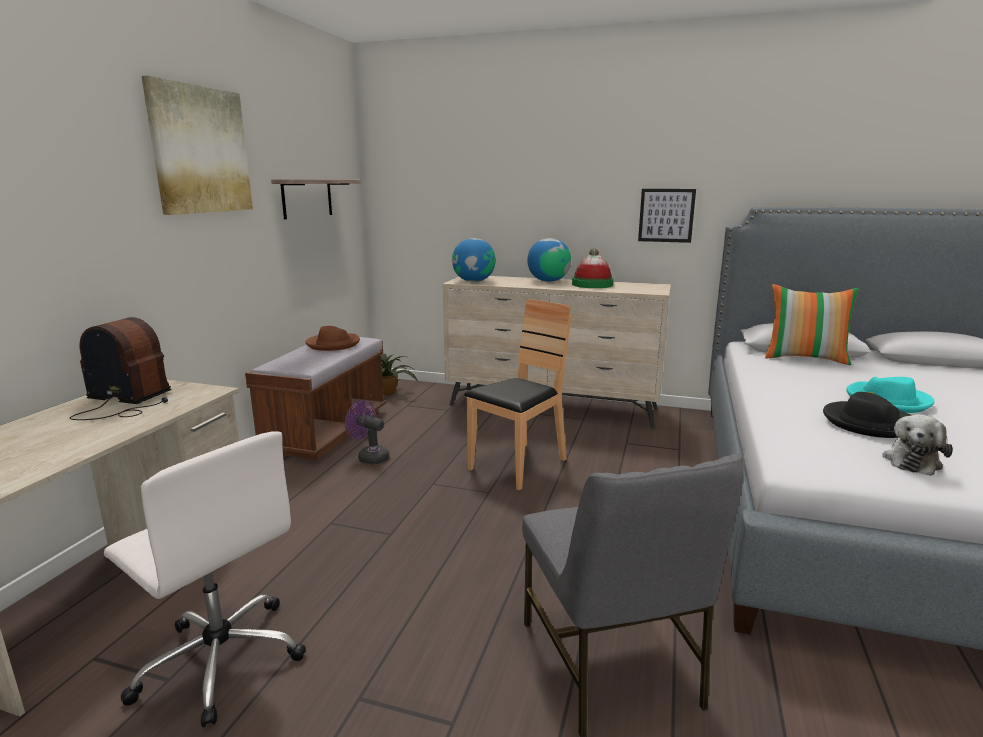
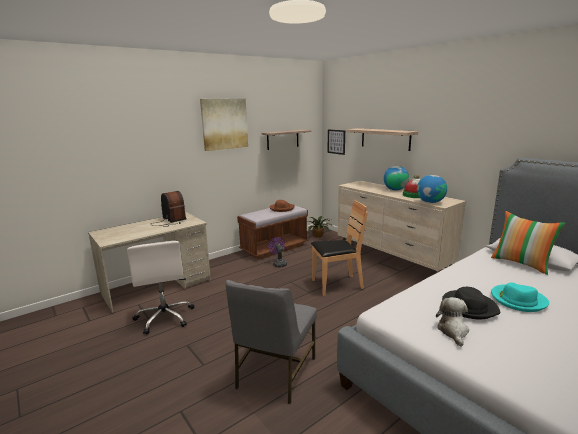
camera: 35 degrees right, 0 degrees up
globe [452,238,496,282] -> globe moved to [417,175,447,203]
picture [638,189,696,243] -> picture moved to [328,129,345,155]
plush toy [882,414,953,476] -> plush toy turned 120 degrees clockwise [436,297,469,347]
none -> shelf [346,128,418,151]

